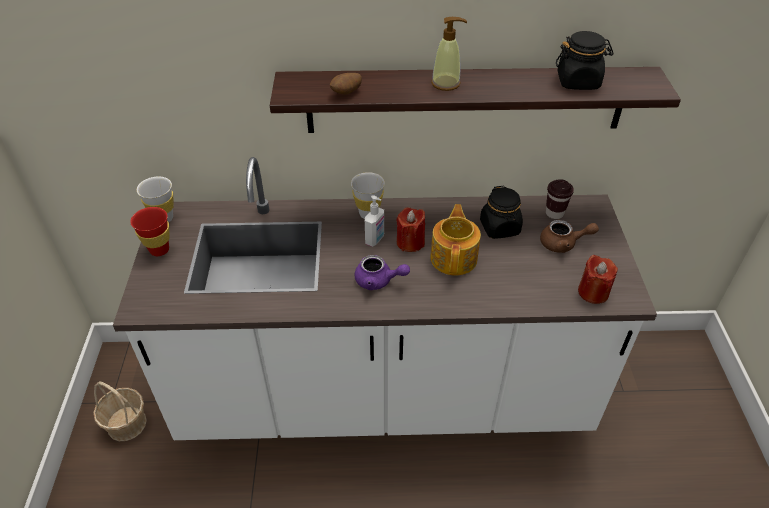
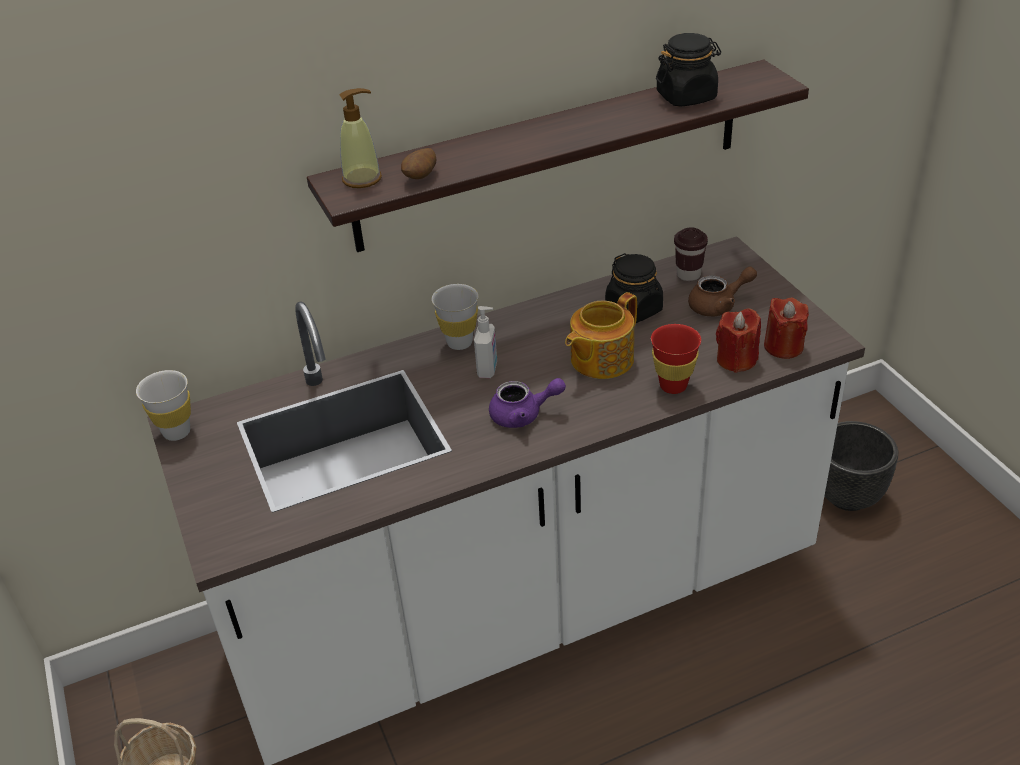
camera: 20 degrees left, 5 degrees down
red cup [130,207,170,256] -> red cup moved to [651,324,701,394]
red candle [396,207,425,252] -> red candle moved to [716,308,761,373]
teapot [430,204,481,276] -> teapot turned 120 degrees counterclockwise [565,292,637,379]
soap dispenser [431,17,467,91] -> soap dispenser moved to [339,88,382,188]
none -> black planter [824,421,898,511]

